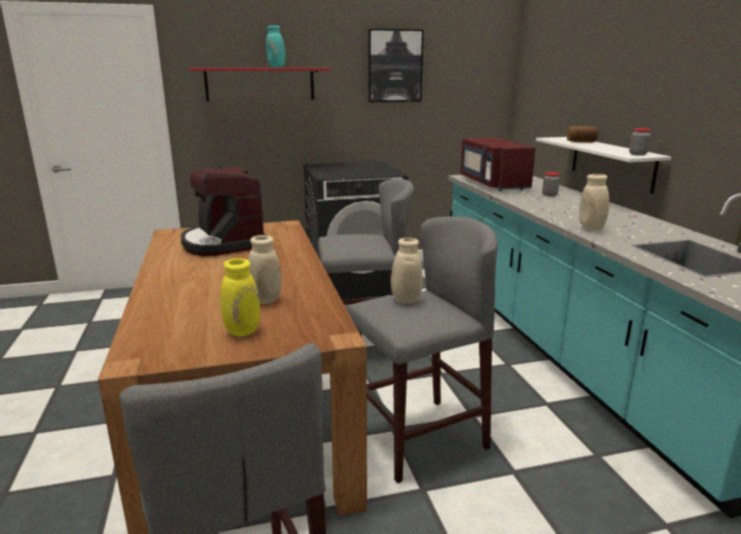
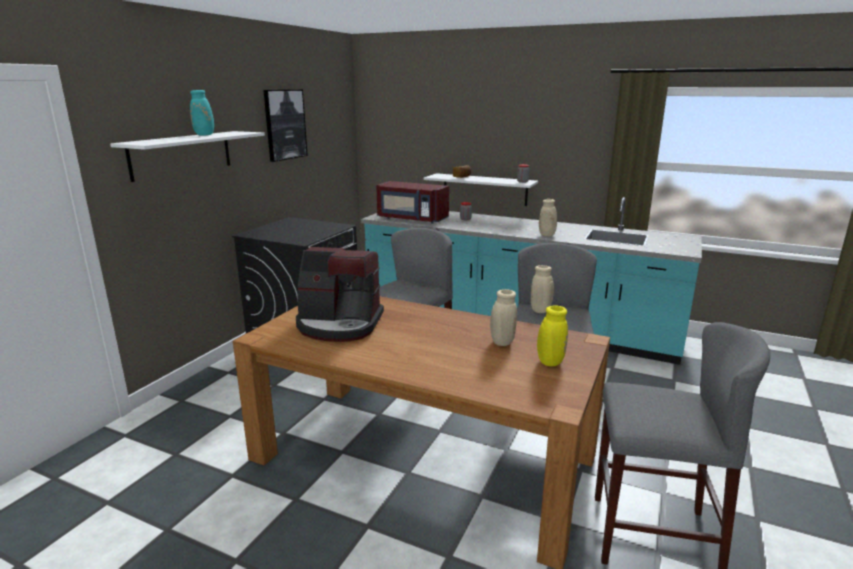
camera: 50 degrees left, 0 degrees up
red shelf [189,68,331,101] -> white shelf [110,131,265,182]

